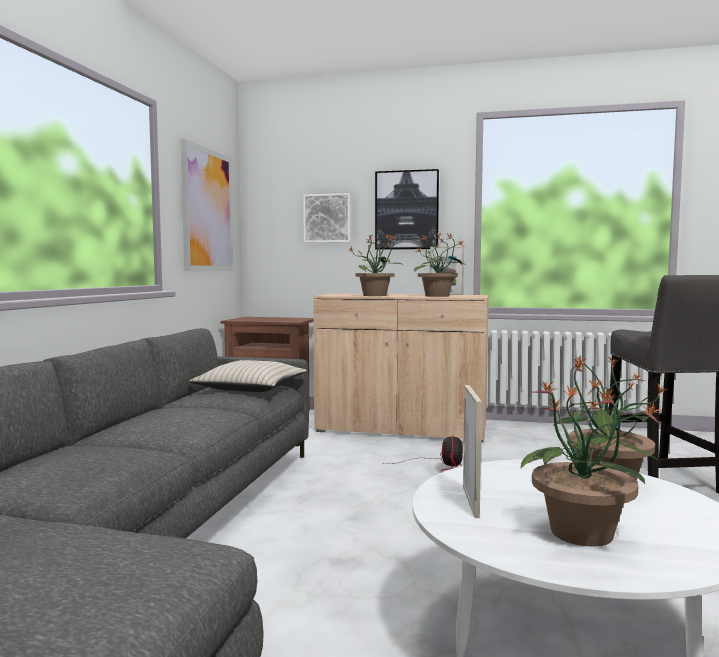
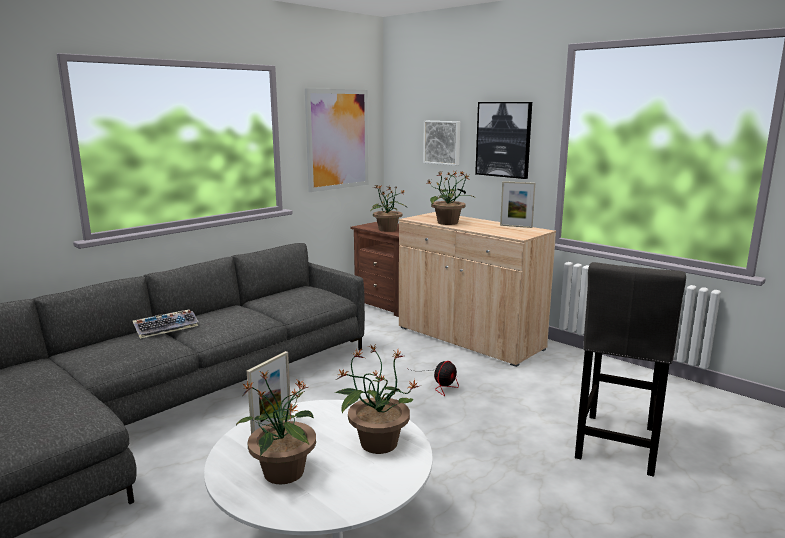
camera: 30 degrees right, 10 degrees up
beige pillow [189,360,307,392] -> none
potted plant [414,232,464,297] -> potted plant moved to [370,184,405,232]
none -> keyboard [132,310,199,339]

